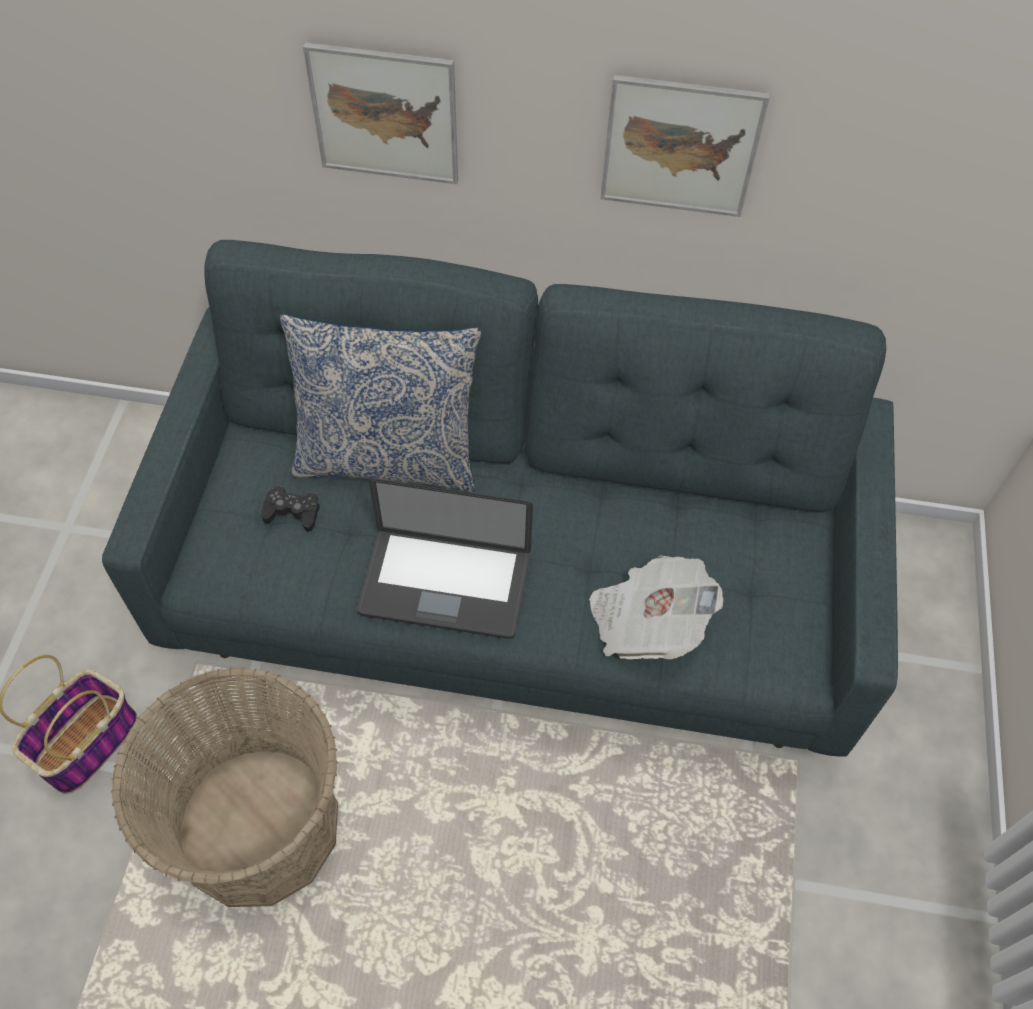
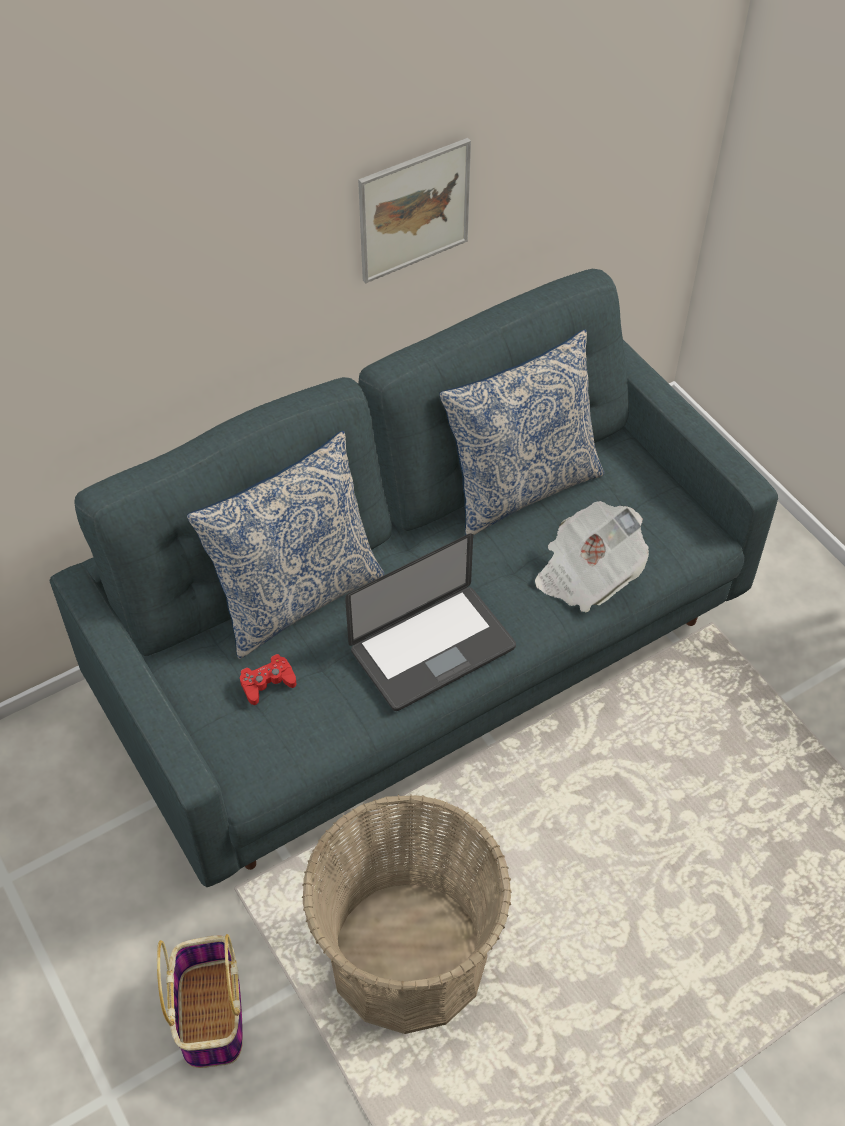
camera: 40 degrees left, 5 degrees down
black game controller [261,485,320,532] -> red game controller [240,654,296,705]
picture [303,42,458,184] -> none
none -> pillow [439,329,604,536]

